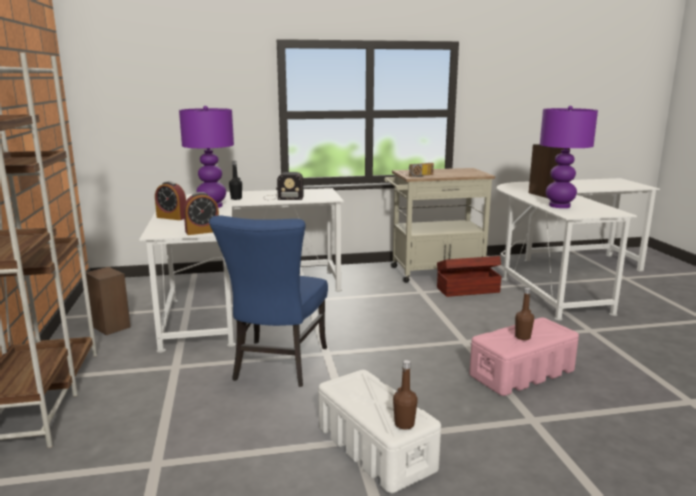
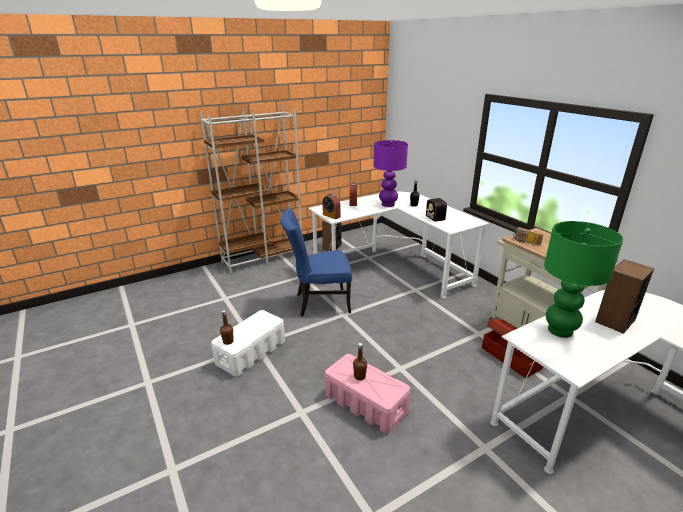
camera: 70 degrees right, 10 degrees up
purple table lamp [540,106,598,208] -> green table lamp [544,221,623,338]

